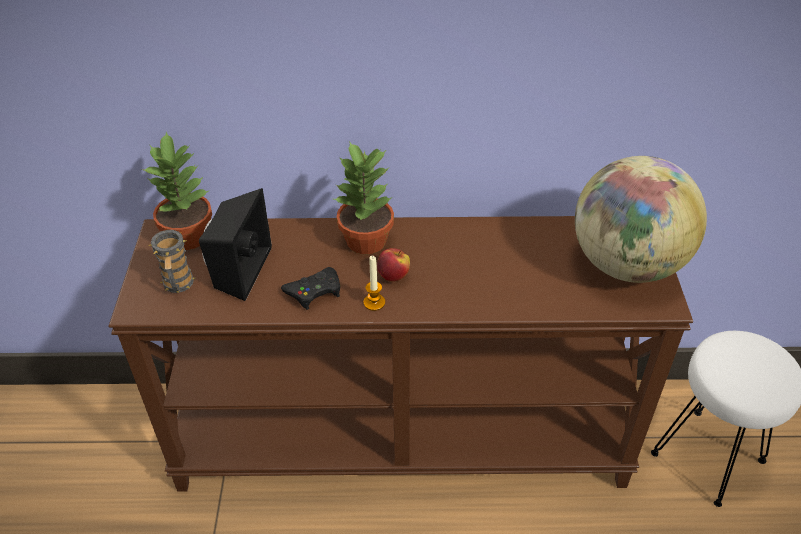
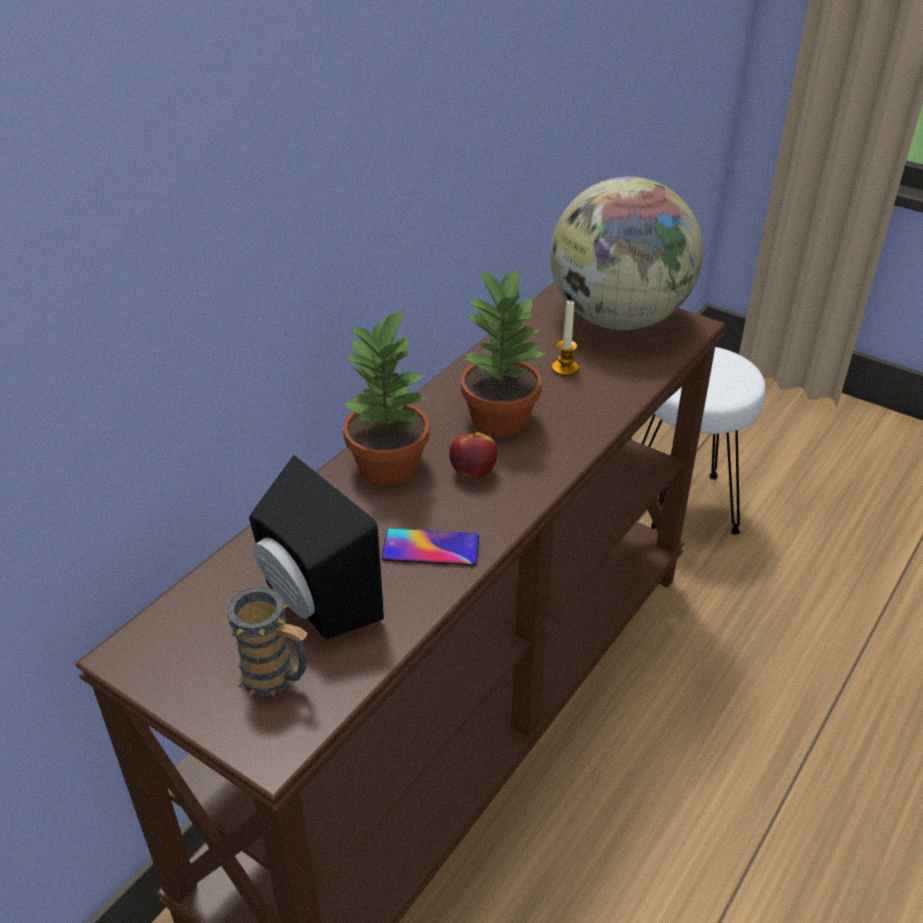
camera: 55 degrees left, 5 degrees down
potted plant [142,132,212,250] -> potted plant moved to [461,267,548,437]
black game controller [281,267,340,310] -> phone [382,529,479,566]
candle [364,256,385,311] -> candle moved to [552,299,579,376]

